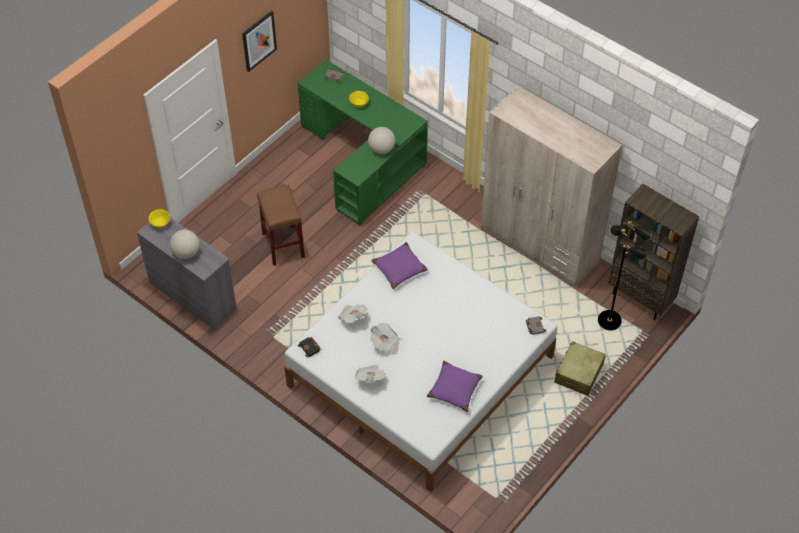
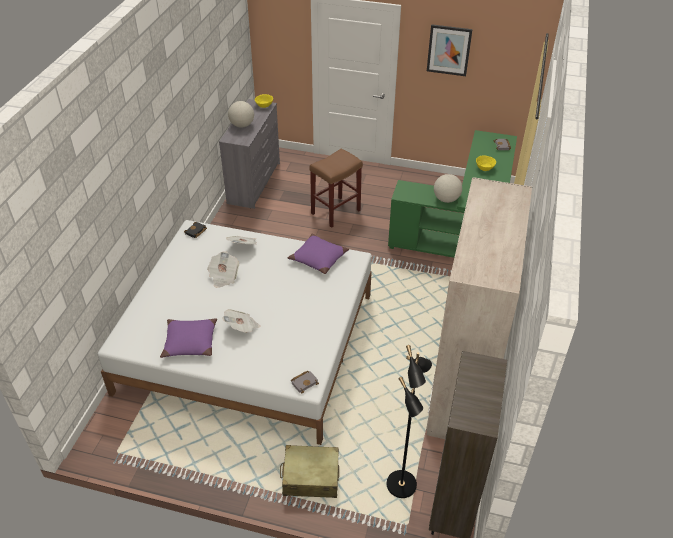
camera: 65 degrees right, 10 degrees down
newspaper [355,364,386,383] -> newspaper moved to [222,309,260,333]

